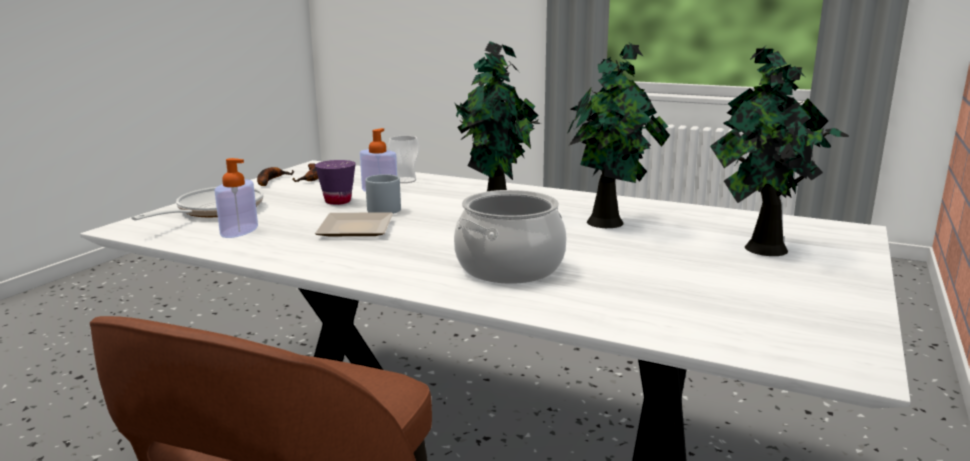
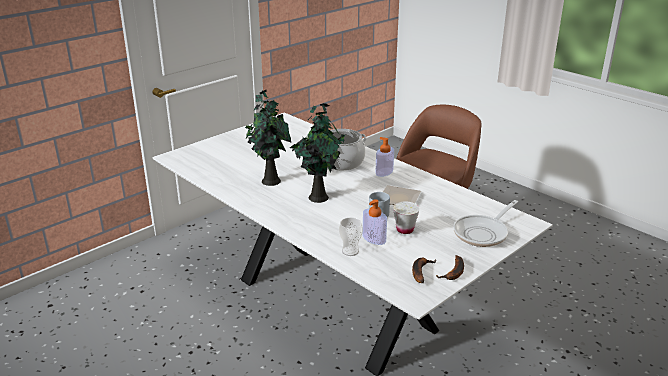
camera: 160 degrees left, 10 degrees up
soap dispenser [214,158,258,238] -> soap dispenser moved to [375,137,394,177]
purple cup [315,160,356,205] -> white cup [393,201,420,234]
potted plant [710,46,849,256] -> none

